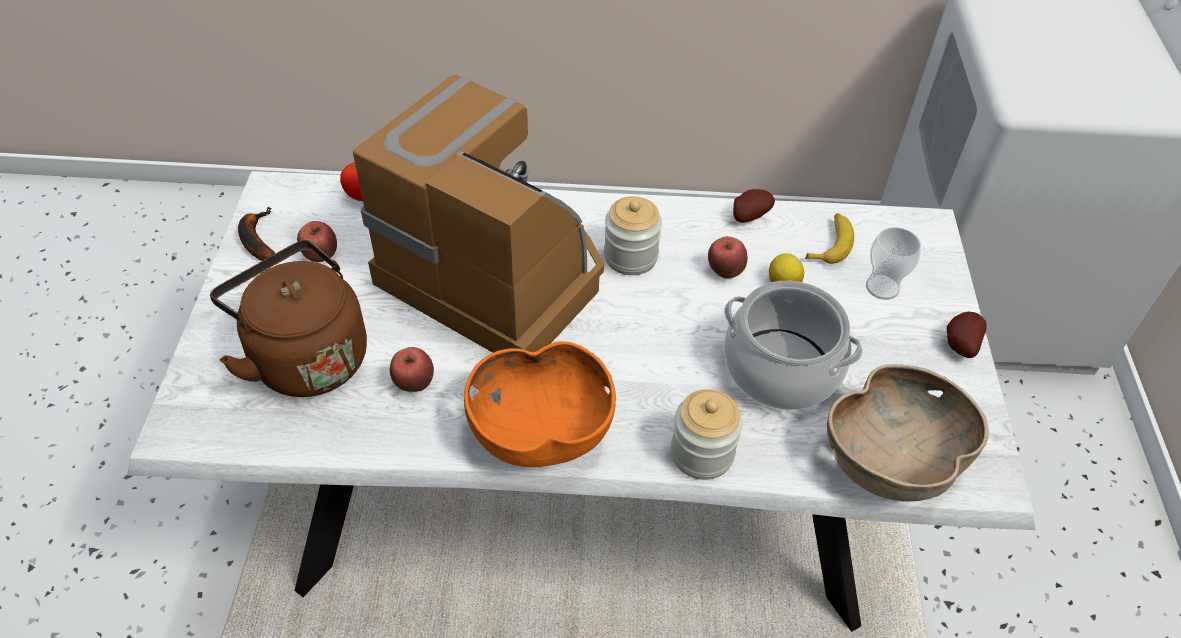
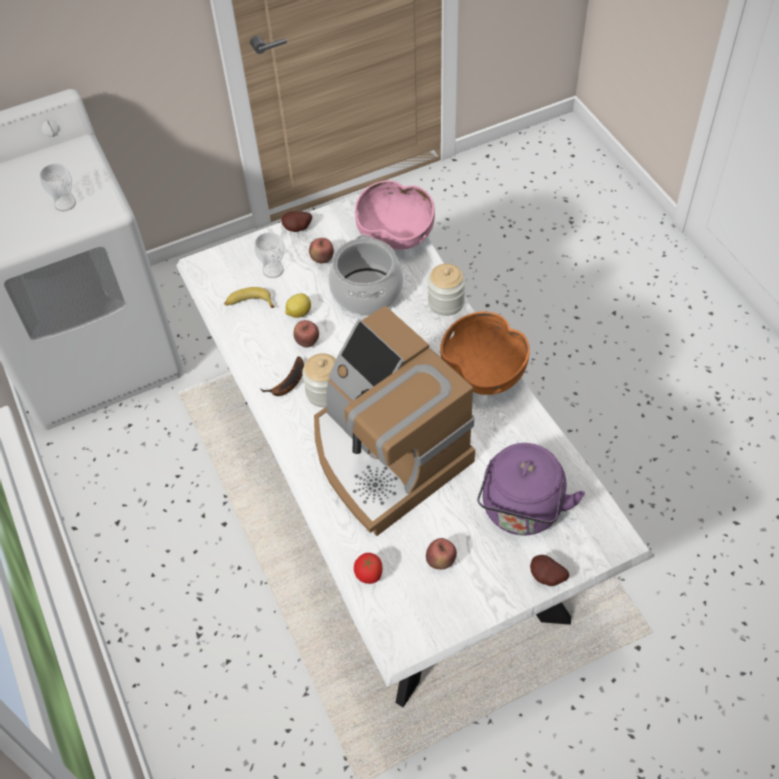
camera: 115 degrees left, 5 degrees up
brown kettle [210,240,367,397] -> purple kettle [477,443,585,536]
banana [238,207,276,261] -> banana moved to [260,356,304,396]
coffee machine [353,75,604,353] -> coffee machine turned 45 degrees counterclockwise [314,306,475,536]
apple [390,347,434,392] -> apple moved to [309,238,334,263]
potato [733,189,775,223] -> potato moved to [530,555,569,586]
brown bowl [827,364,989,501] -> pink bowl [355,180,435,249]
none -> cup [40,163,76,211]

